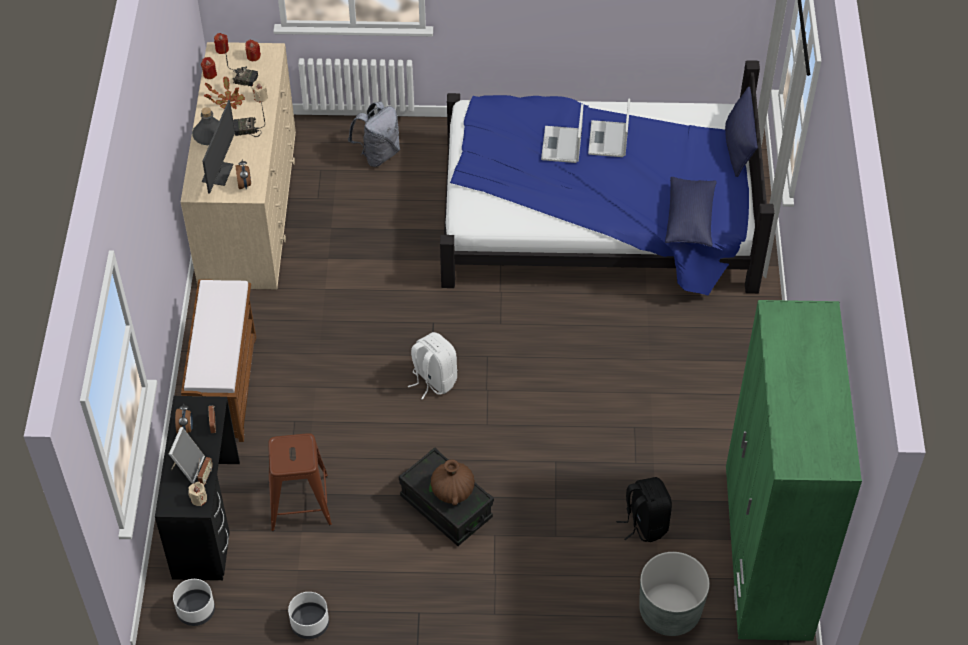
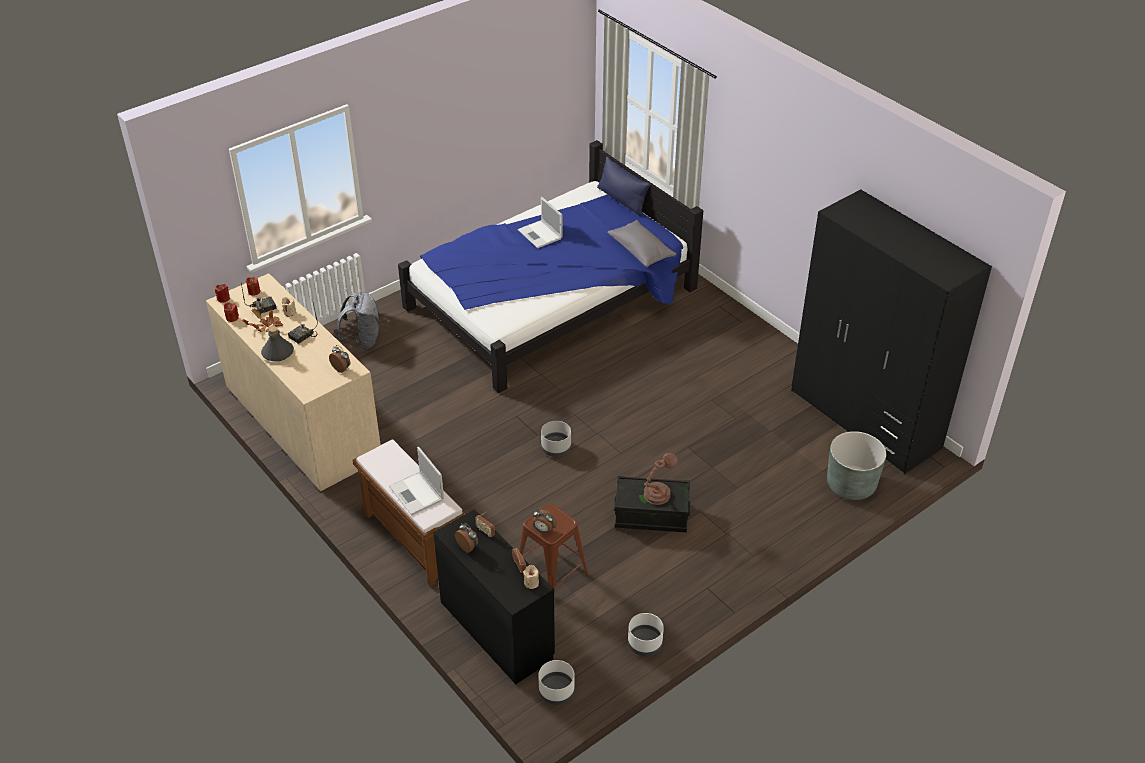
camera: 40 degrees left, 10 degrees down
picture frame [169,427,205,483] -> none
monitor [202,100,235,194] -> none
white backpack [408,332,458,400] -> grey planter [541,421,571,457]
brown vase [431,459,475,505] -> brown table lamp [644,453,677,505]
laptop [541,104,583,163] -> laptop moved to [389,447,444,515]
black backpack [616,477,672,542] -> none
blue pillow [665,177,717,247] -> grey pillow [607,220,676,268]
green wardrobe [726,300,862,641] -> black wardrobe [791,189,992,474]
none -> alarm clock [533,509,557,533]

